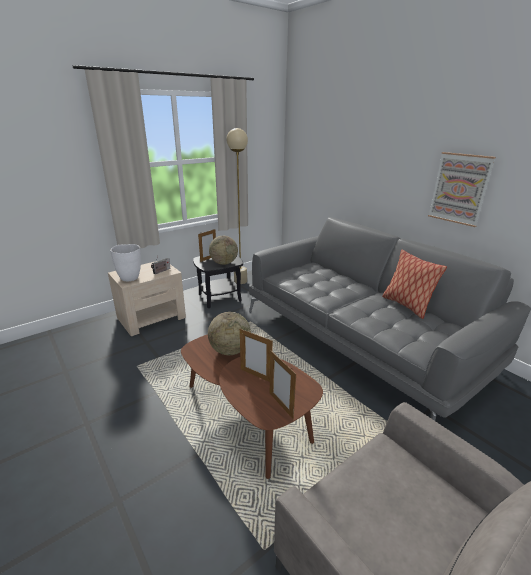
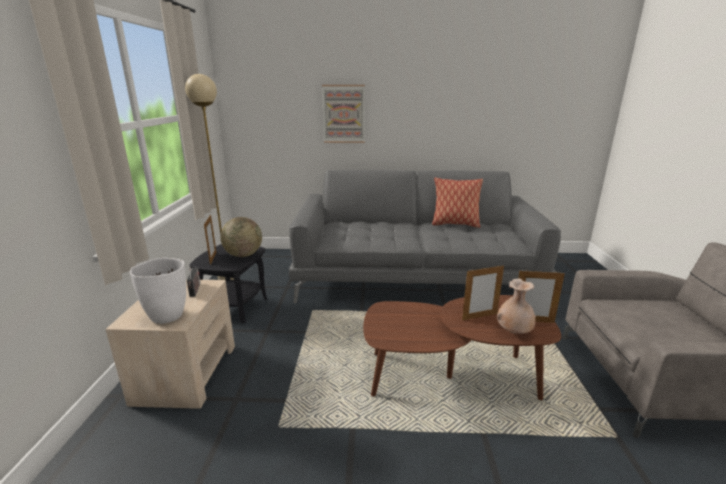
camera: 50 degrees left, 5 degrees down
globe [208,312,251,355] -> none
picture [428,152,496,227] -> picture moved to [322,85,365,143]
none -> beige vase [497,279,536,334]

